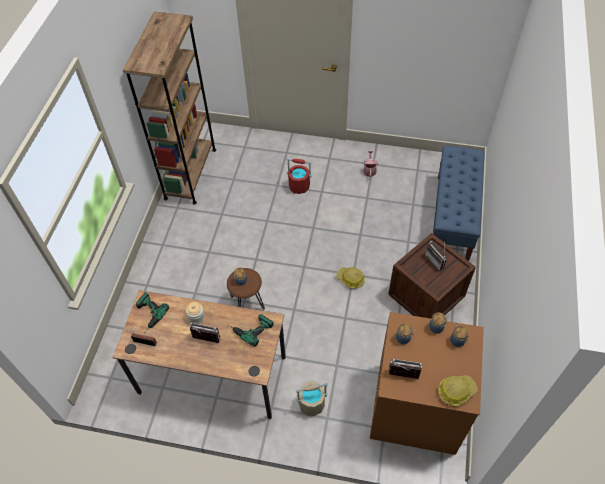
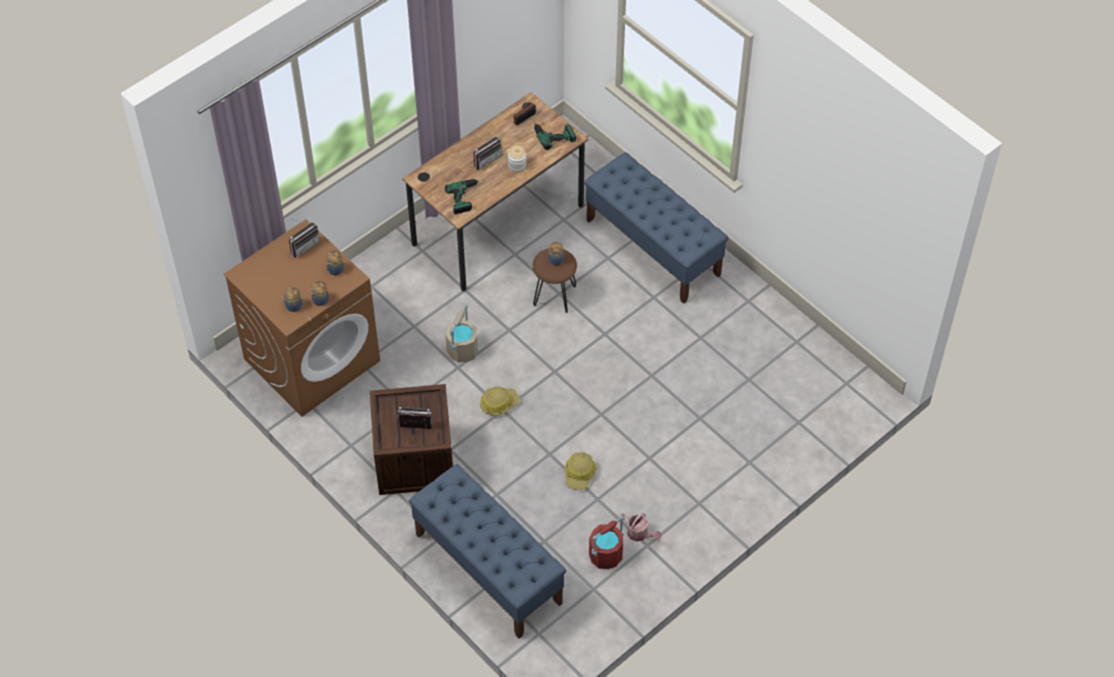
camera: 125 degrees right, 0 degrees up
brown bookcase [123,12,216,205] -> none
red bucket [287,158,312,194] -> red bucket moved to [589,516,624,569]
beige bucket [296,381,328,416] -> beige bucket moved to [446,304,478,363]
hard hat [438,375,478,407] -> hard hat moved to [565,452,596,490]
none -> blue bench [584,152,728,304]

